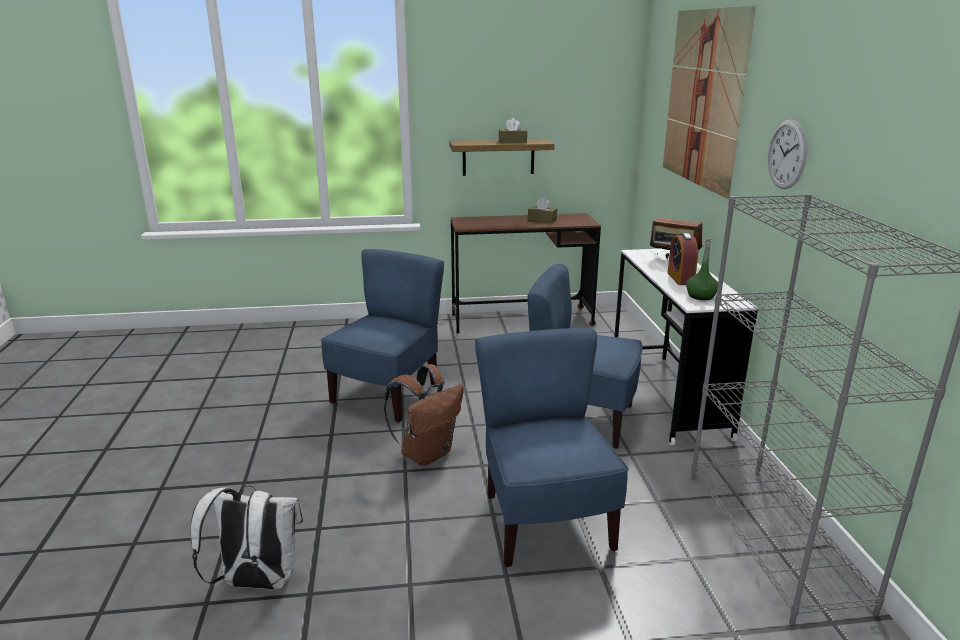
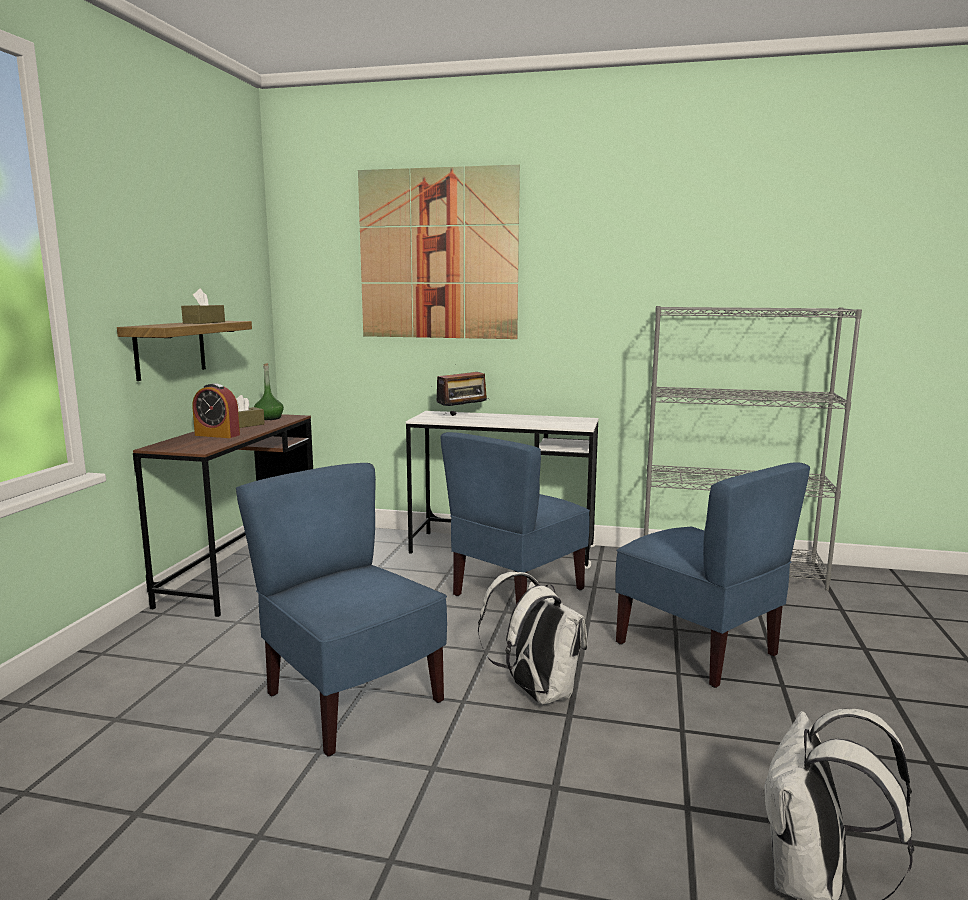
camera: 70 degrees left, 10 degrees down
brown backpack [384,364,464,466] -> white backpack [478,572,587,705]
blue chair [475,328,629,567] -> blue chair turned 135 degrees counterclockwise [615,462,810,688]
alarm clock [667,233,698,285] -> alarm clock moved to [192,383,240,438]
green bottle [686,238,718,300] -> green bottle moved to [254,363,284,420]
wall clock [768,120,807,189] -> none

